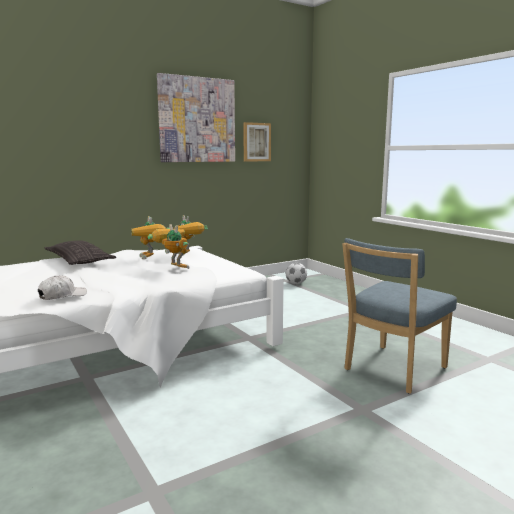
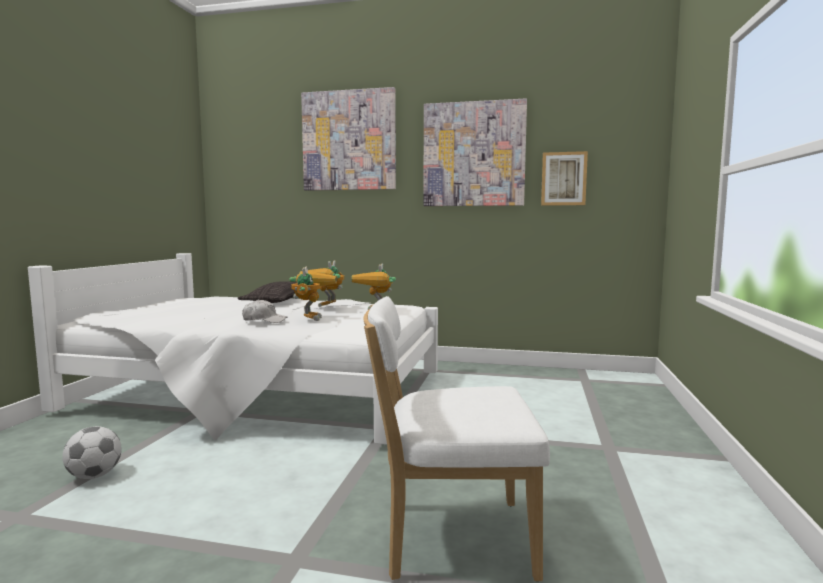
camera: 45 degrees right, 5 degrees down
white cap [38,276,87,300] -> white cap moved to [242,299,287,323]
football [286,263,307,284] -> football moved to [62,426,122,479]
blue chair [342,238,457,394] -> white chair [363,296,550,582]
none -> picture [301,87,396,191]

